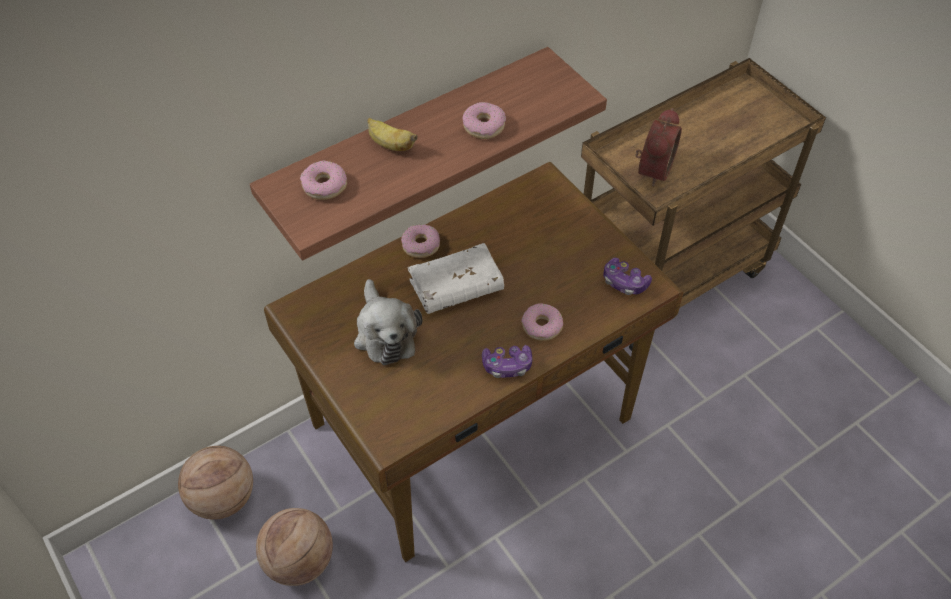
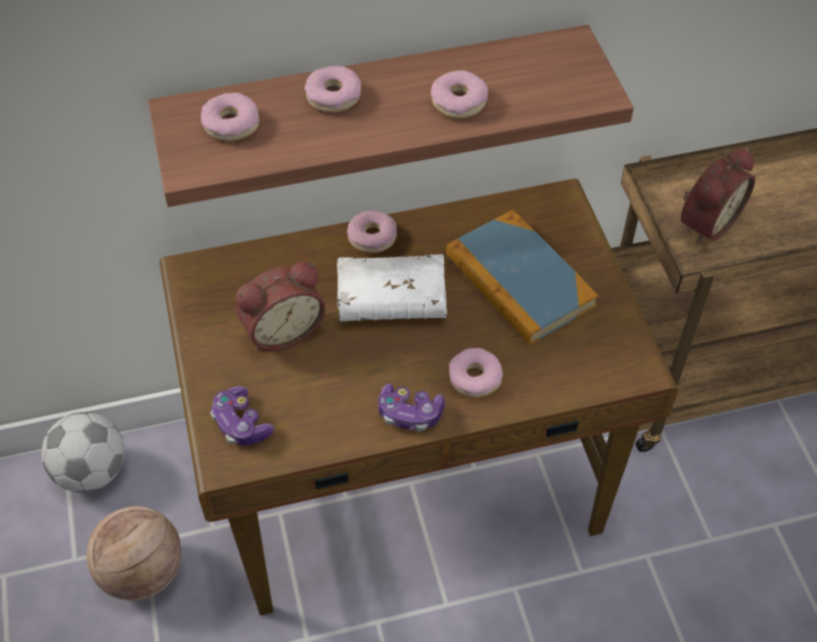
camera: 20 degrees right, 0 degrees up
basketball [178,446,253,520] -> football [41,412,124,492]
plush toy [354,279,422,365] -> alarm clock [235,262,325,351]
banana [367,118,418,151] -> donut [304,65,361,113]
game controller [603,258,652,295] -> game controller moved to [211,386,274,446]
none -> book [446,210,598,345]

